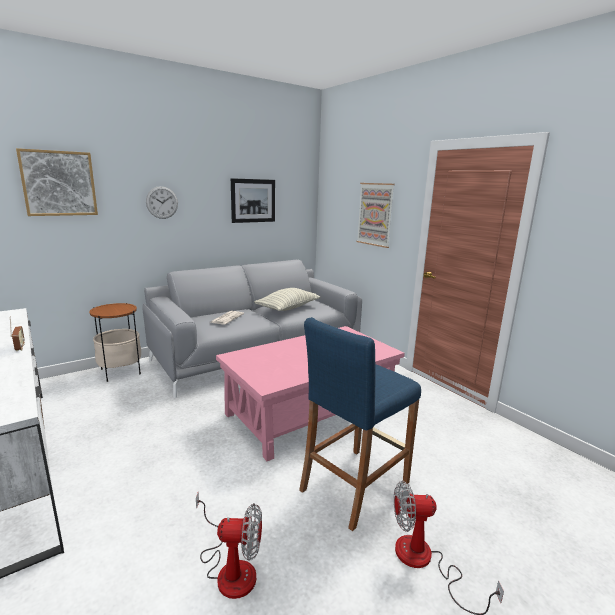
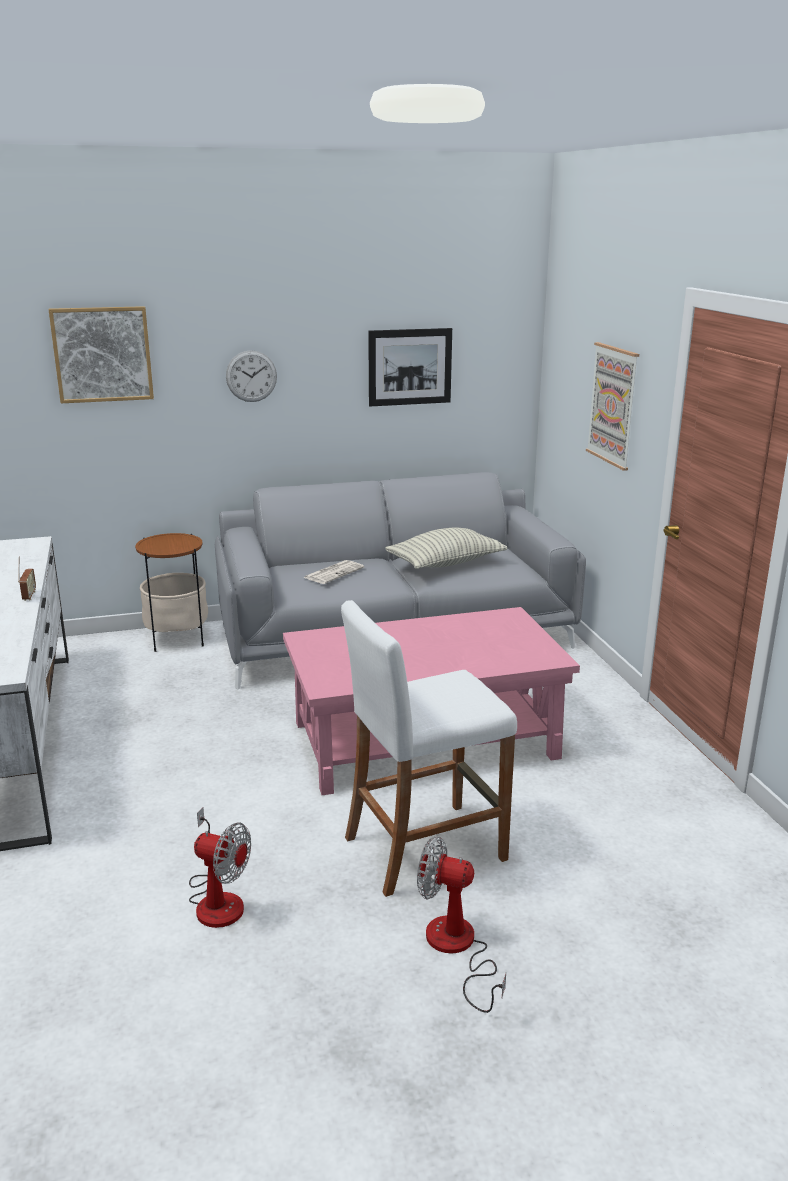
camera: 20 degrees right, 5 degrees up
blue stool [299,317,421,531] -> white stool [341,600,517,897]

